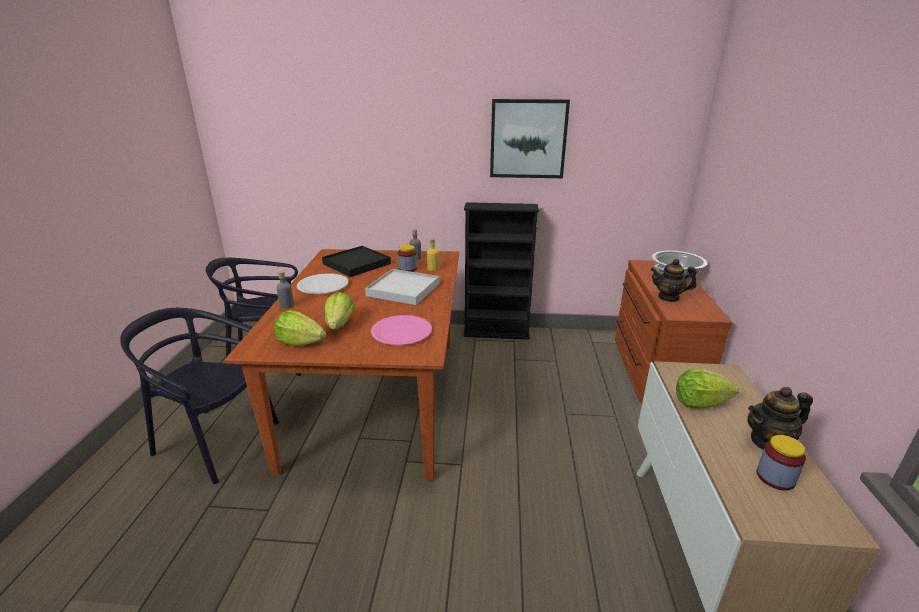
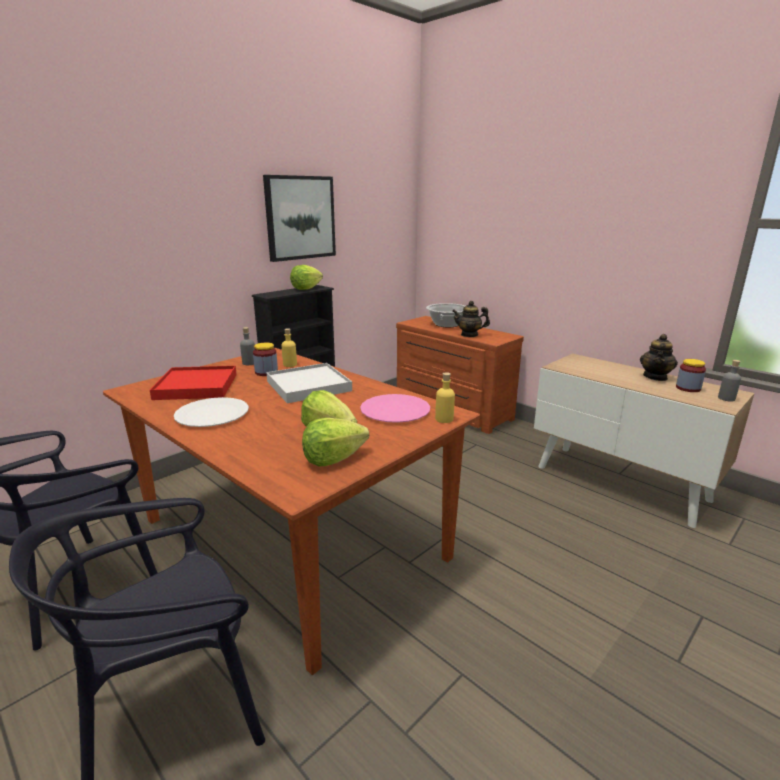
camera: 50 degrees left, 5 degrees down
grey bottle [277,271,294,309] -> grey bottle moved to [718,360,741,402]
black tray [322,246,391,277] -> red tray [150,366,237,400]
teapot [651,259,697,302] -> teapot turned 45 degrees clockwise [452,301,490,337]
lettuce [676,369,739,409] -> lettuce moved to [290,265,323,290]
none -> yellow bottle [435,372,455,423]

